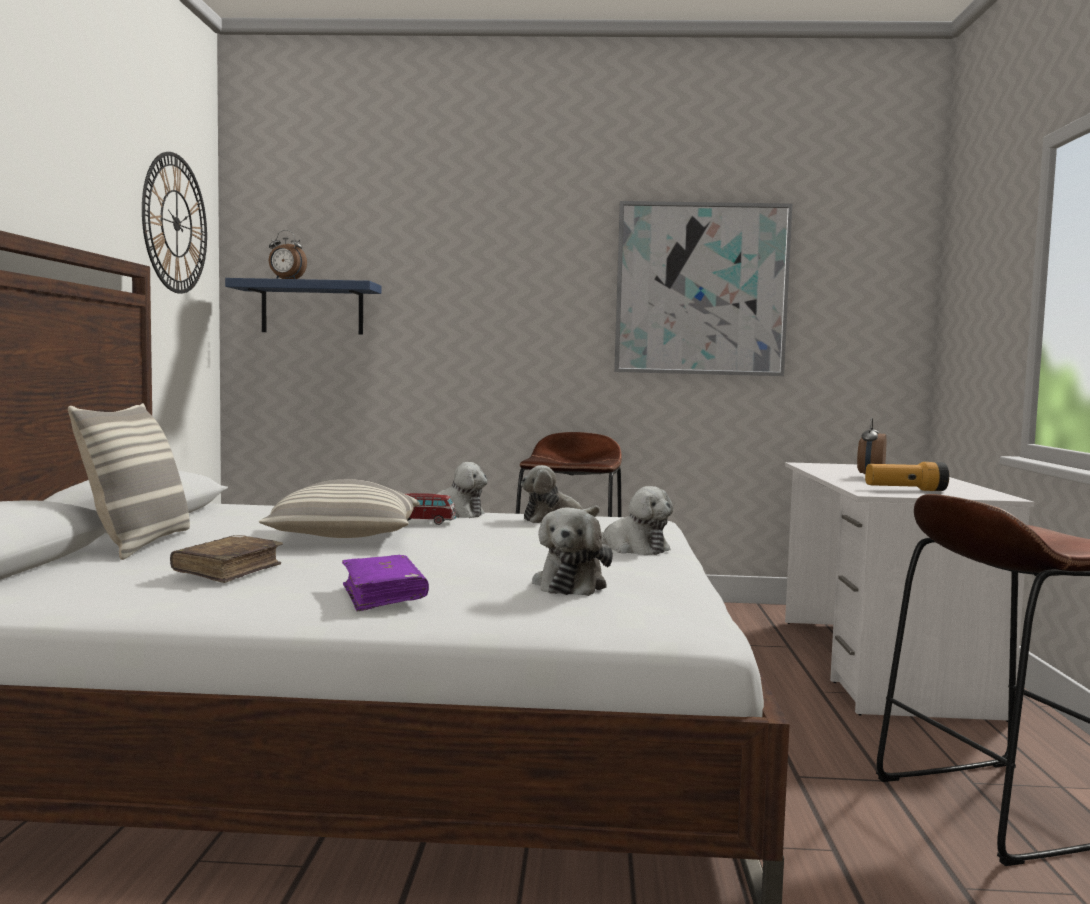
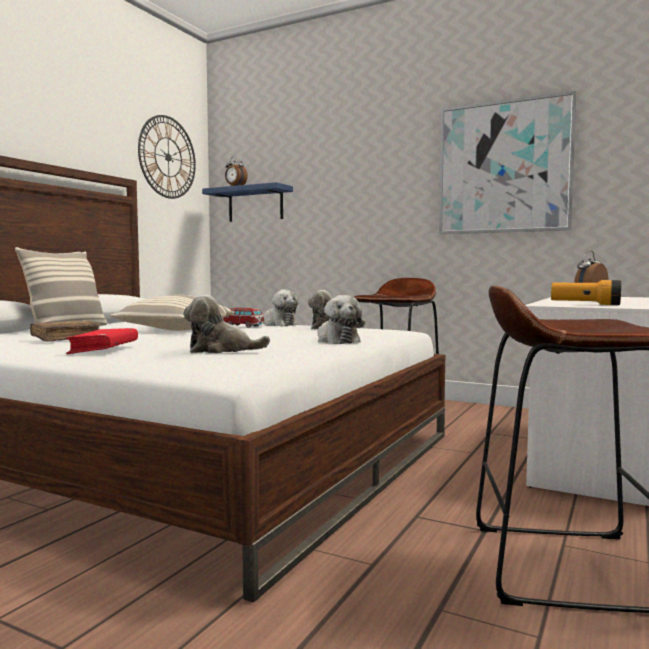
camera: 25 degrees right, 0 degrees up
purple book [342,555,429,611] -> red book [65,328,138,354]
plush toy [532,507,613,596] -> plush toy turned 45 degrees clockwise [183,295,270,353]

